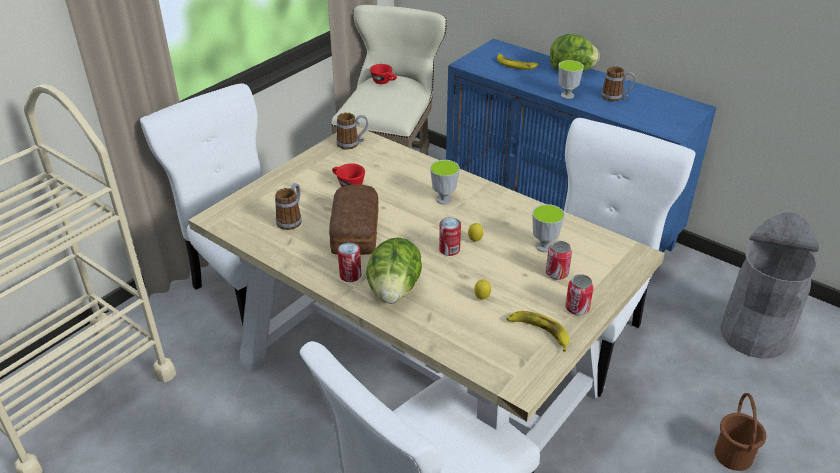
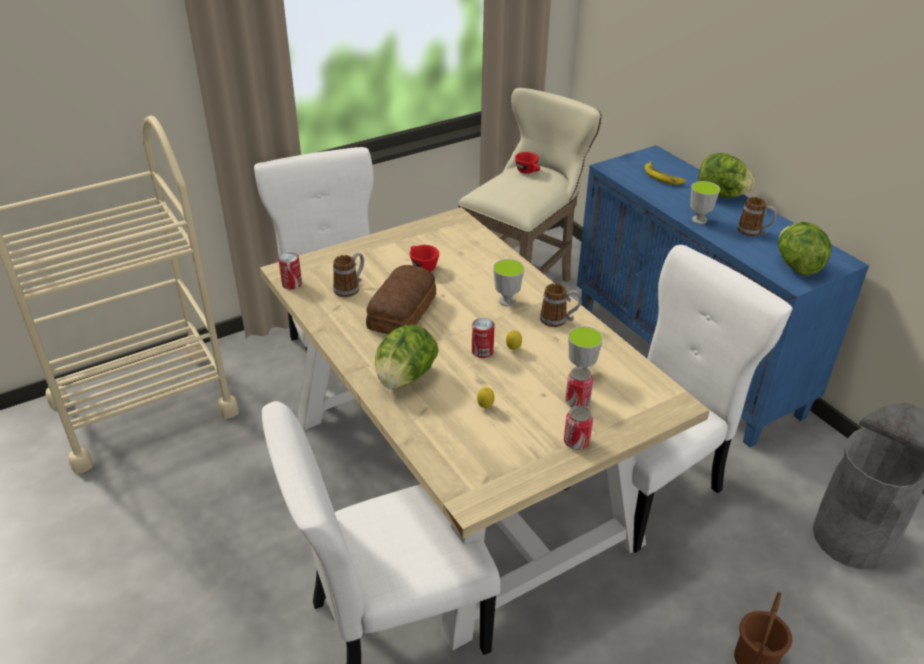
camera: 20 degrees right, 0 degrees up
mug [336,113,368,150] -> mug moved to [540,283,581,327]
can [338,242,361,282] -> can moved to [278,253,302,290]
banana [506,311,569,352] -> none
none -> lettuce [778,222,832,276]

